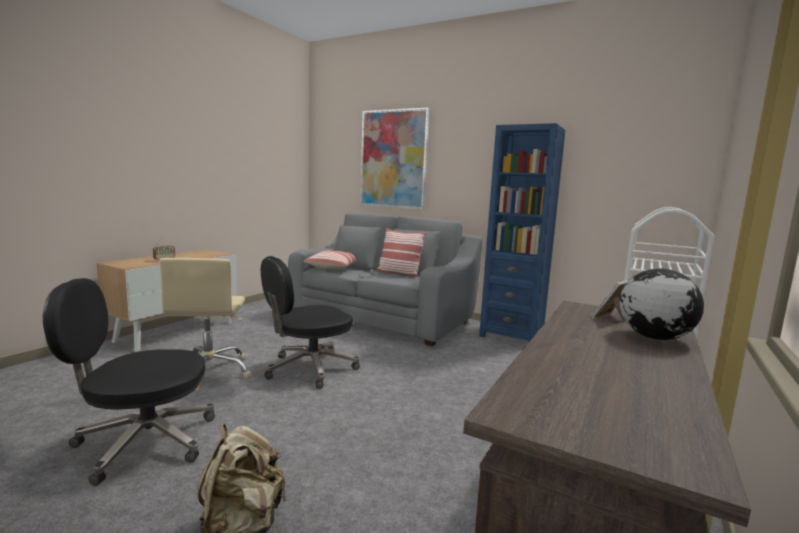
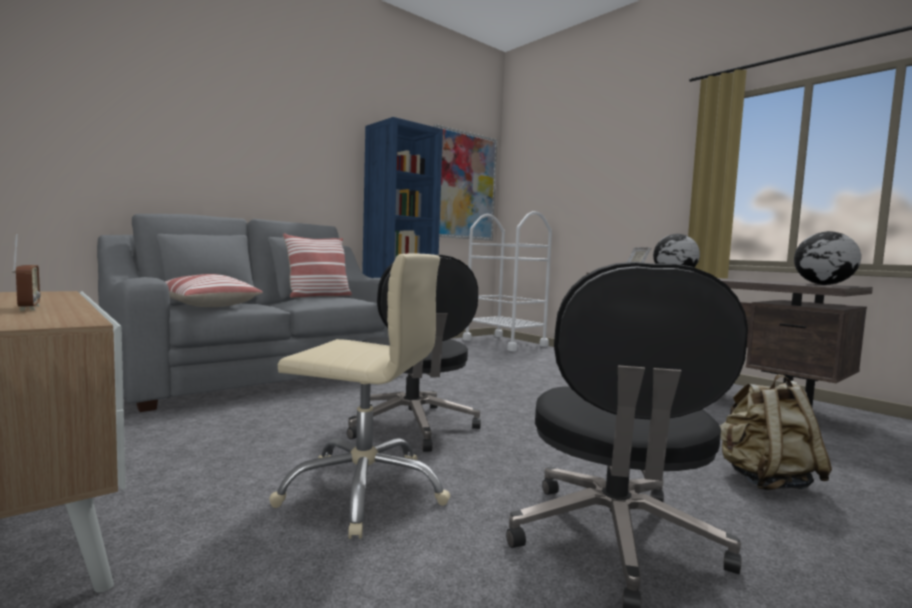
camera: 70 degrees left, 5 degrees down
picture [360,107,429,210] -> picture moved to [434,124,497,241]
none -> globe [794,231,861,285]

